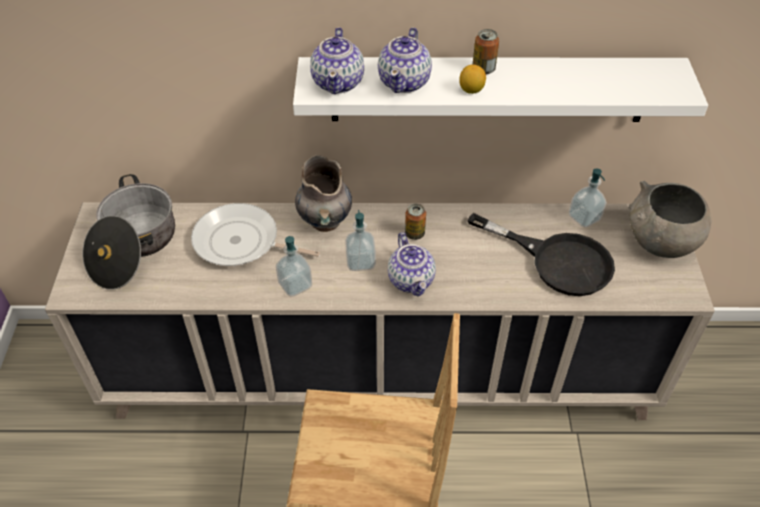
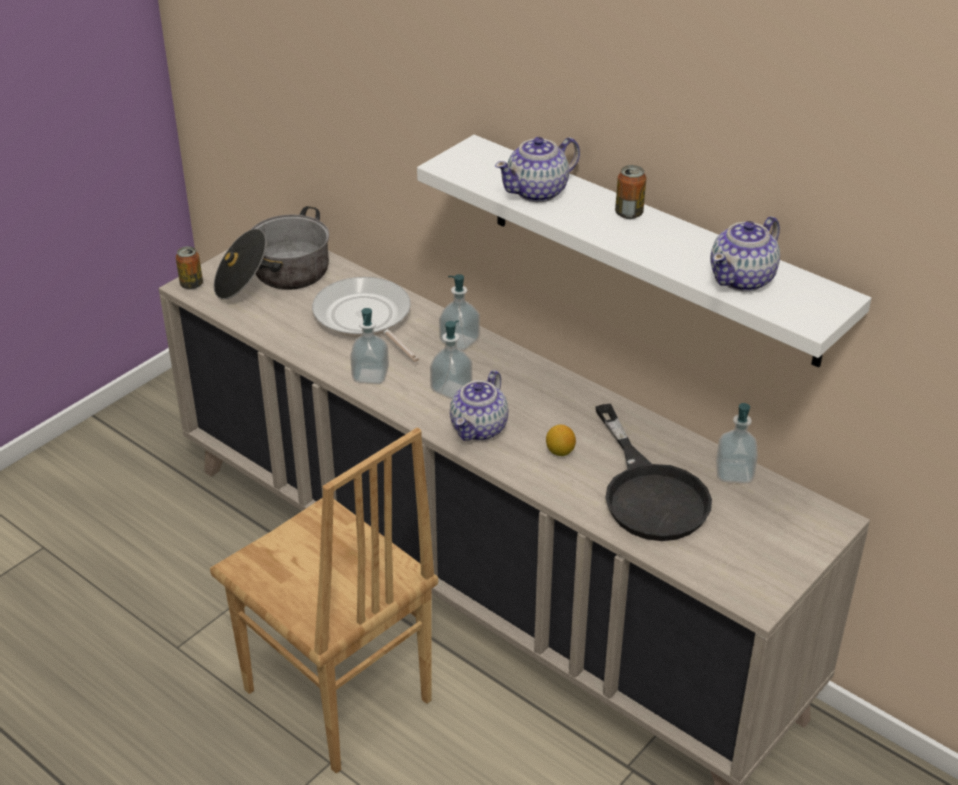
camera: 40 degrees right, 10 degrees down
grey vase [295,155,352,232] -> soap dispenser [439,274,480,351]
teapot [310,27,364,94] -> teapot moved to [710,216,780,292]
can [405,204,426,240] -> can moved to [176,246,203,290]
lemon [459,65,486,94] -> lemon moved to [546,425,576,456]
grey bowl [628,181,711,258] -> none

